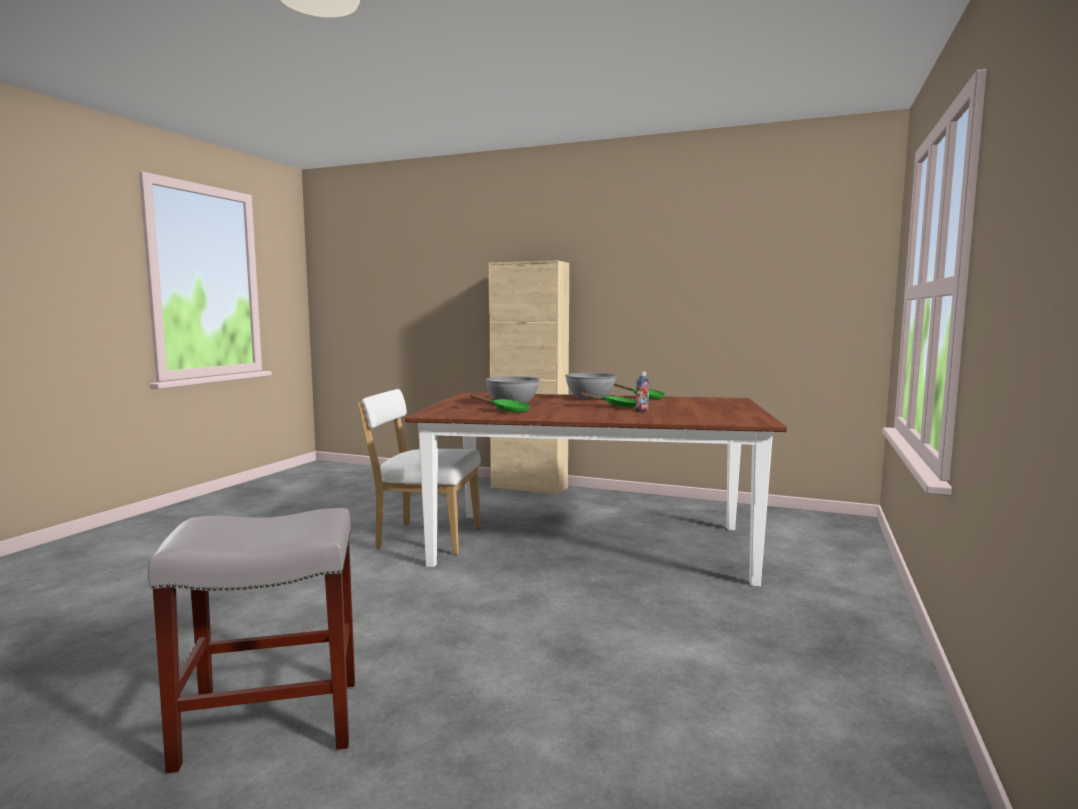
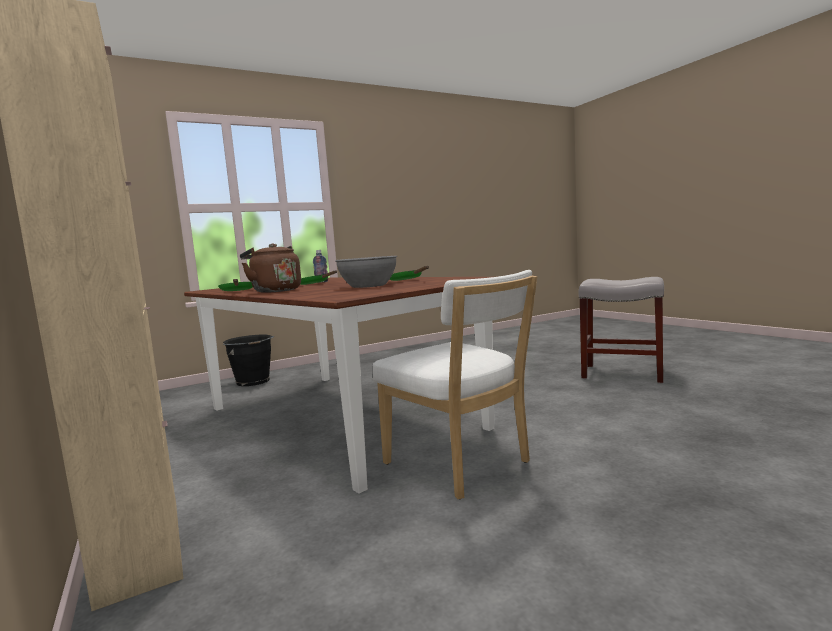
camera: 140 degrees left, 0 degrees up
grey bowl [565,373,616,400] -> brown kettle [240,243,301,293]
none -> black bucket [223,335,274,386]

